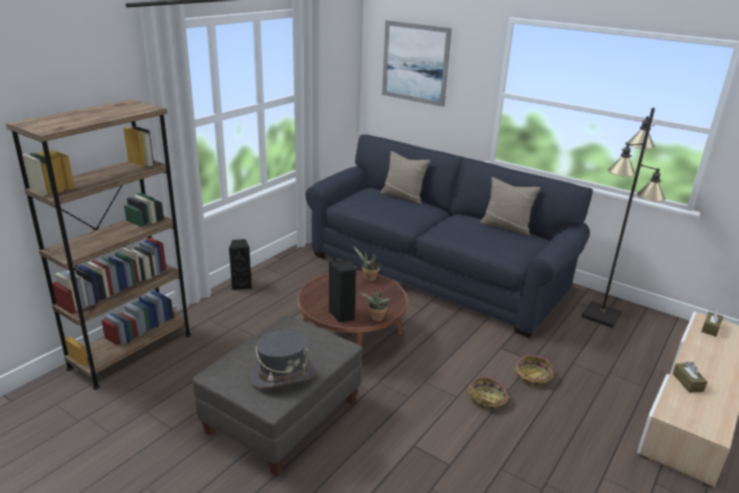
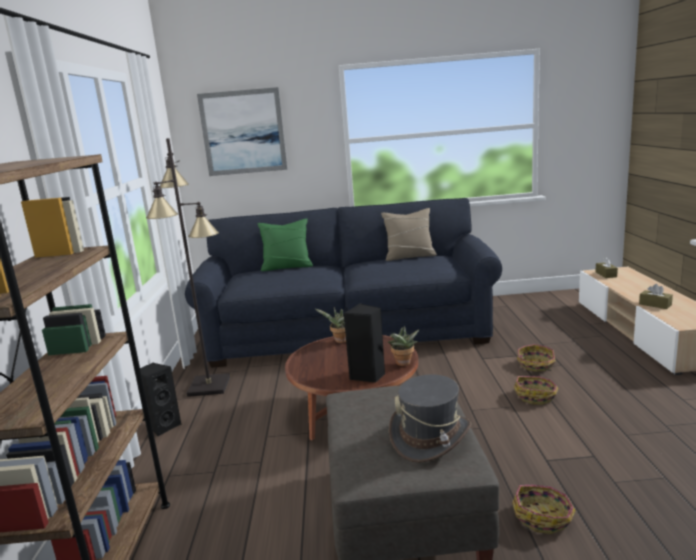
camera: 35 degrees left, 10 degrees down
beige pillow [381,151,430,204] -> green pillow [258,219,313,271]
black floor lamp [581,108,666,328] -> black floor lamp moved to [146,138,230,397]
none -> basket [512,485,576,534]

